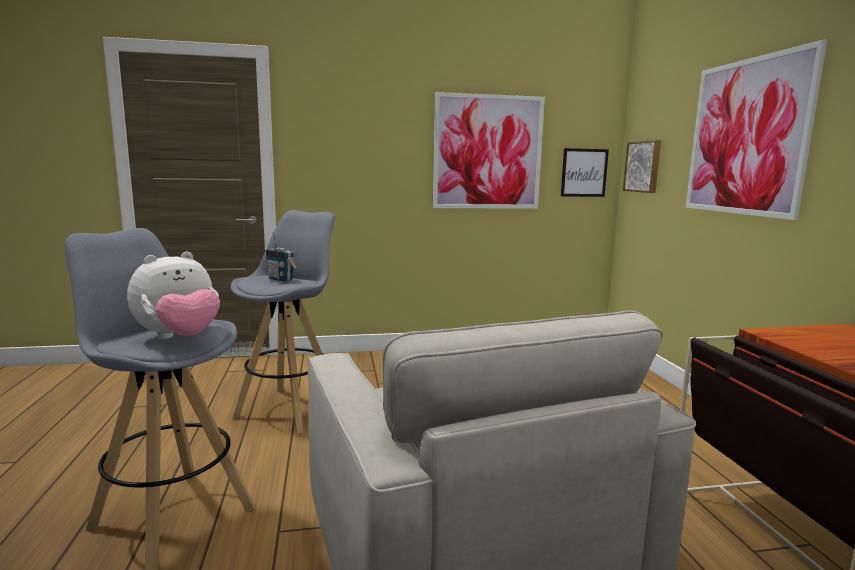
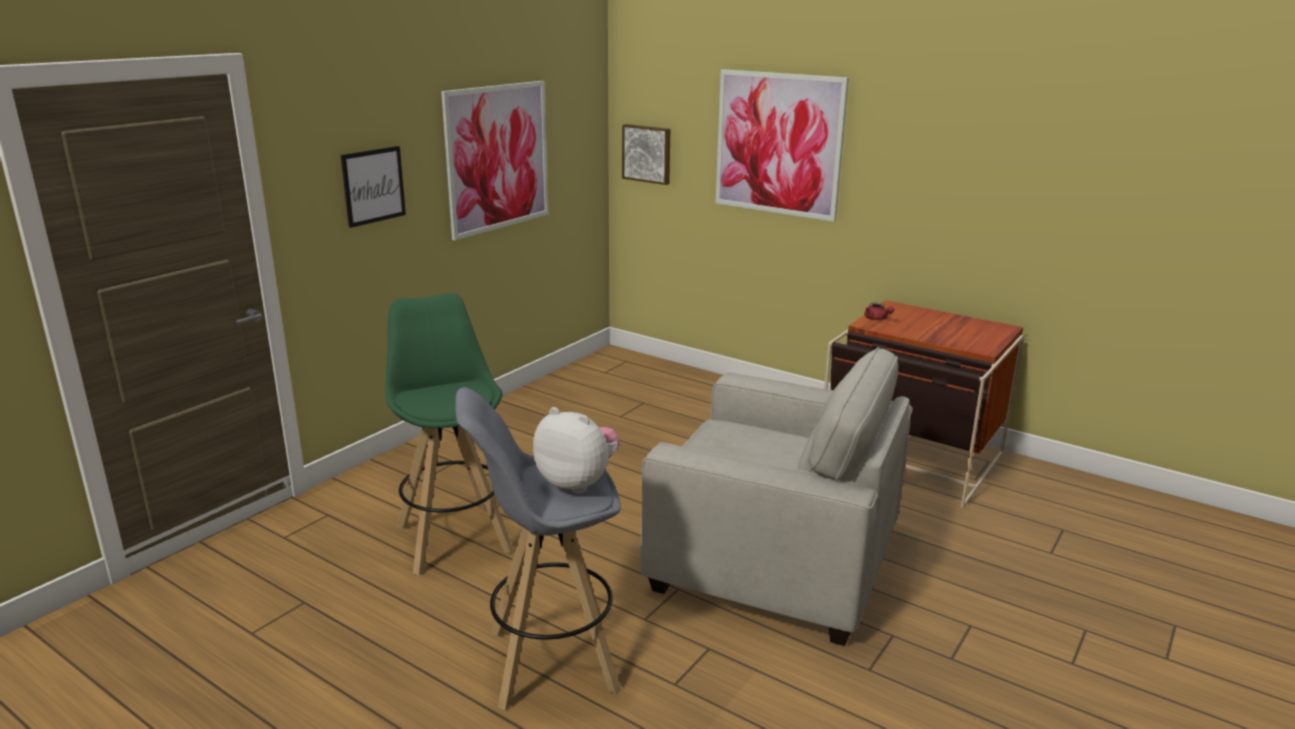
camera: 45 degrees left, 10 degrees up
plush toy [127,251,220,339] -> plush toy turned 60 degrees counterclockwise [533,407,619,494]
grey stool [231,210,335,434] -> green stool [385,293,514,575]
radio [266,232,297,282] -> none
picture [561,148,609,197] -> picture moved to [341,146,406,228]
none -> red teapot [864,302,894,320]

